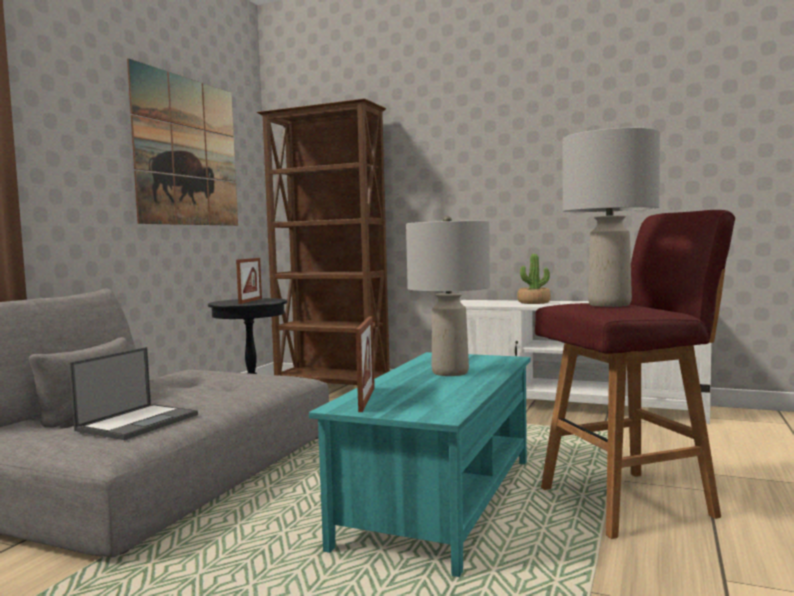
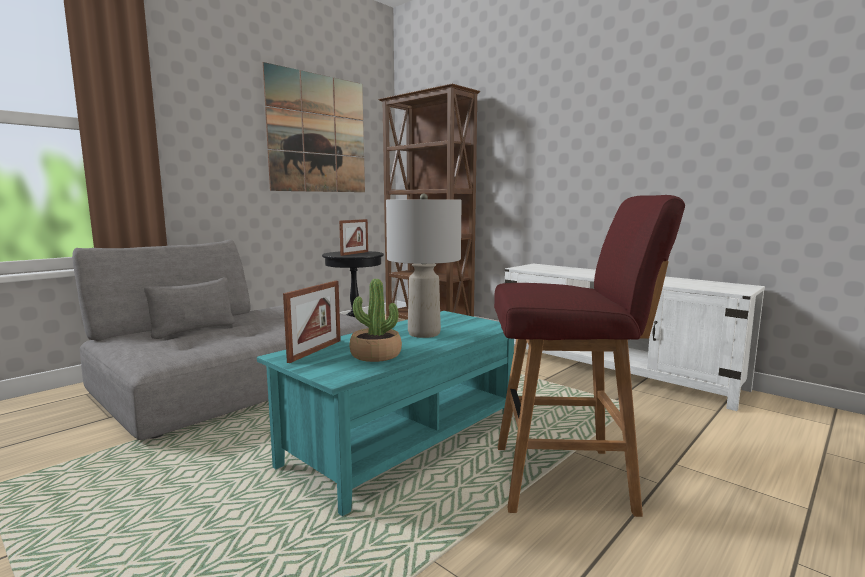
camera: 20 degrees right, 5 degrees up
laptop [69,347,198,440] -> none
potted plant [517,254,551,304] -> potted plant moved to [350,279,402,362]
grey table lamp [562,128,660,307] -> none

